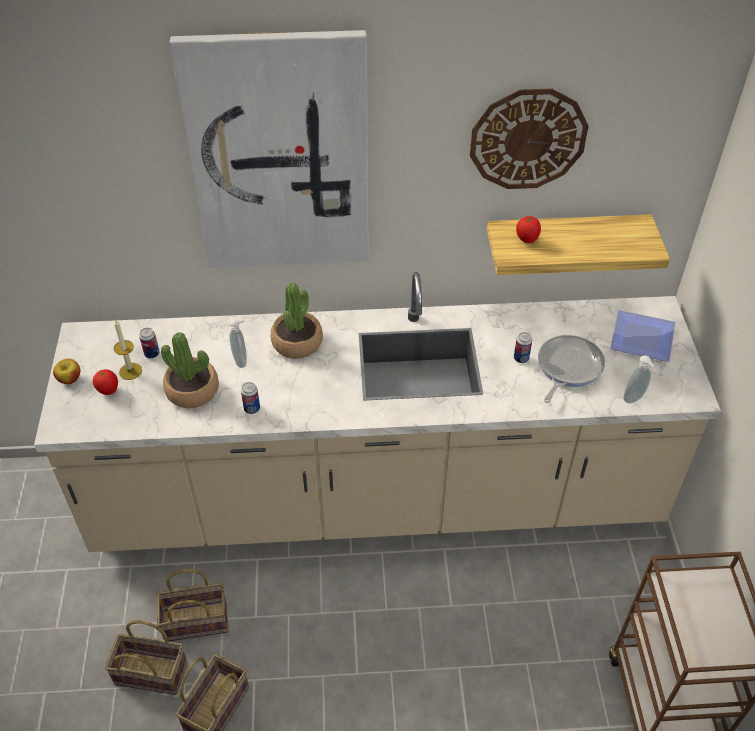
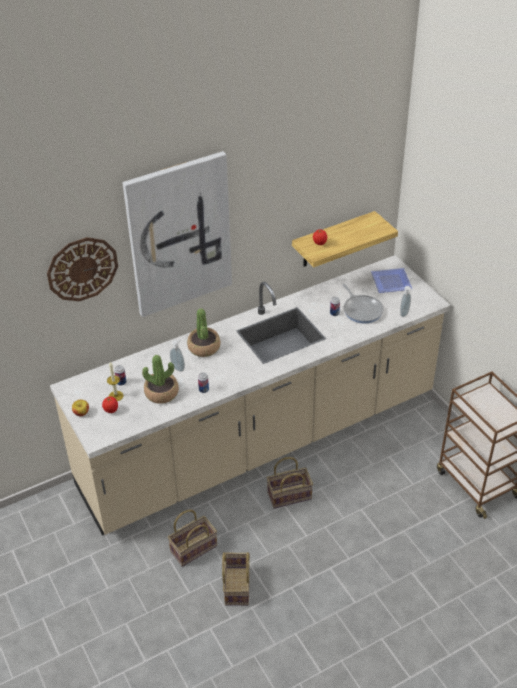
camera: 25 degrees left, 5 degrees down
basket [105,620,187,695] -> basket moved to [267,457,313,509]
wall clock [470,88,589,189] -> wall clock moved to [47,237,118,301]
frying pan [538,335,605,403] -> frying pan turned 150 degrees clockwise [342,284,384,324]

